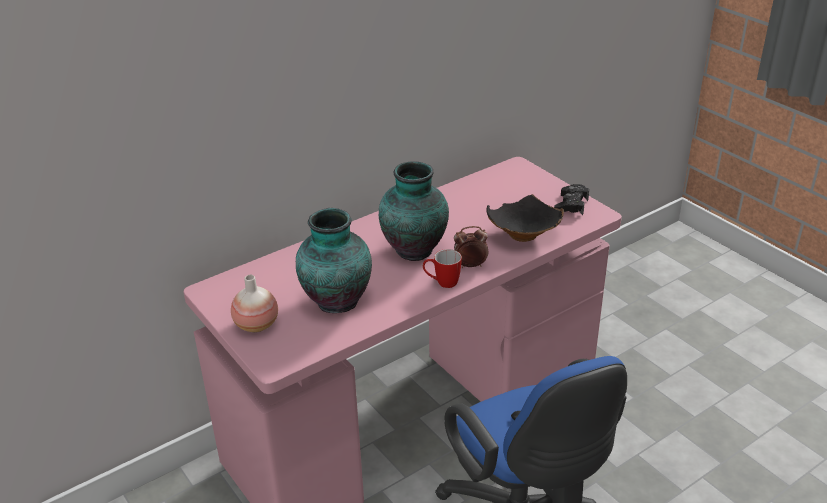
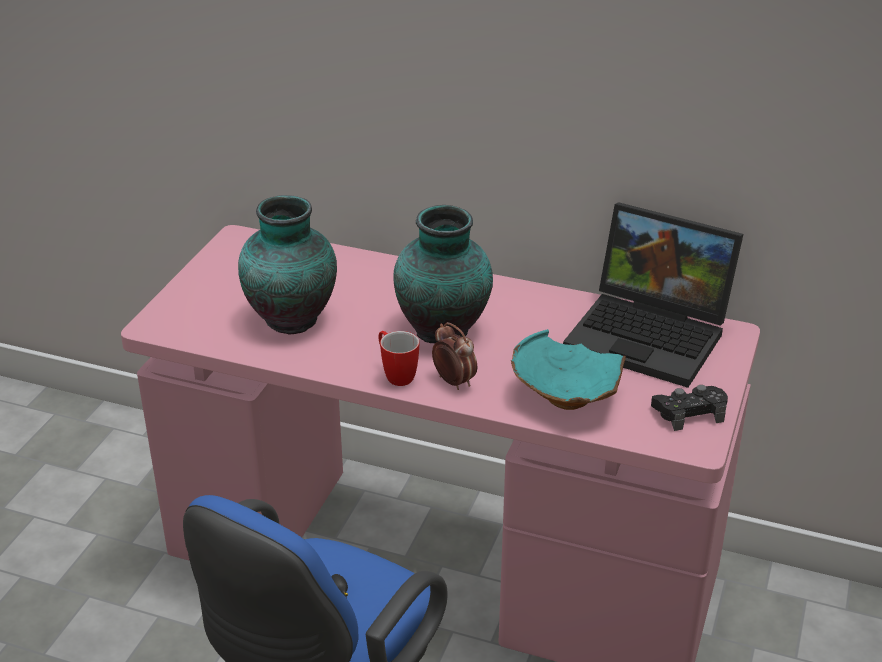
camera: 55 degrees right, 0 degrees up
vase [231,275,278,332] -> none
black bowl [486,194,564,242] -> turquoise bowl [511,329,626,410]
none -> laptop [563,202,743,388]

